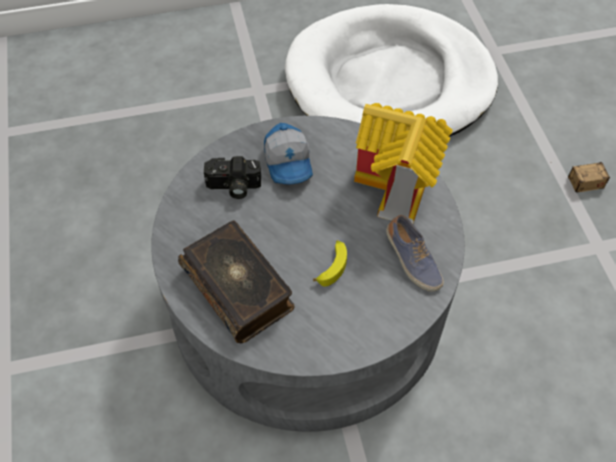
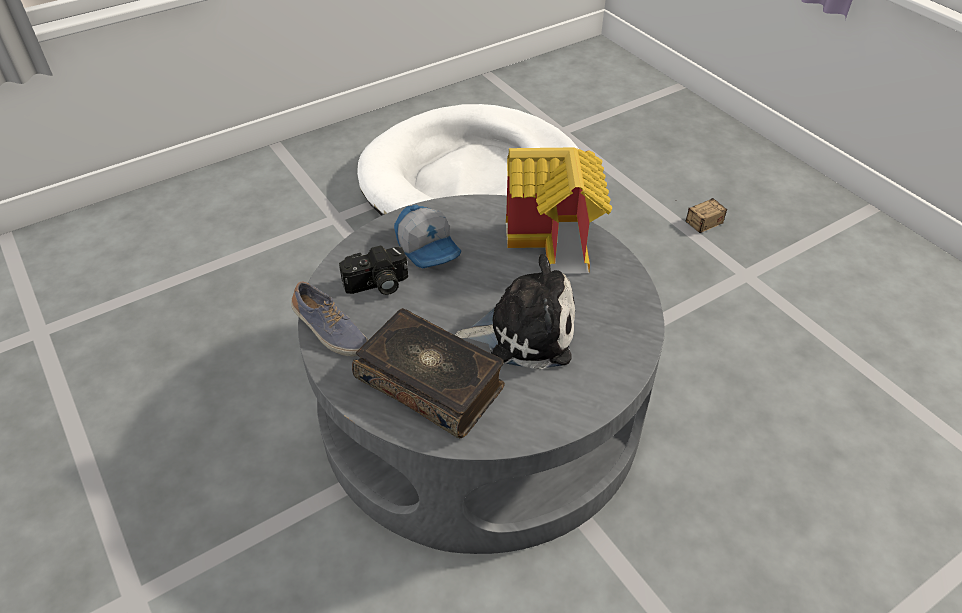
camera: 20 degrees left, 10 degrees down
banana [313,240,347,286] -> plush toy [455,254,575,370]
shoe [386,215,444,292] -> shoe moved to [291,282,368,357]

